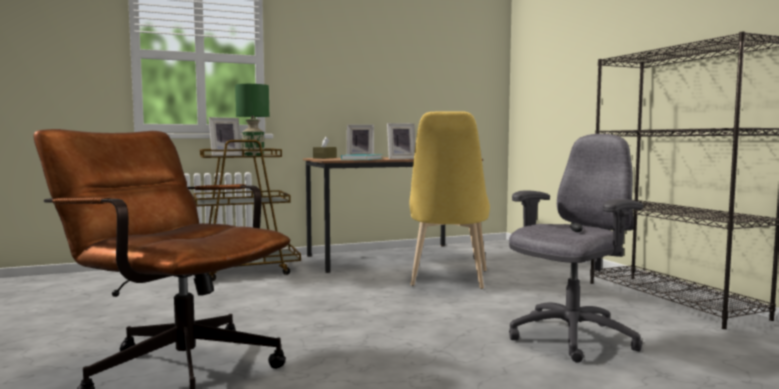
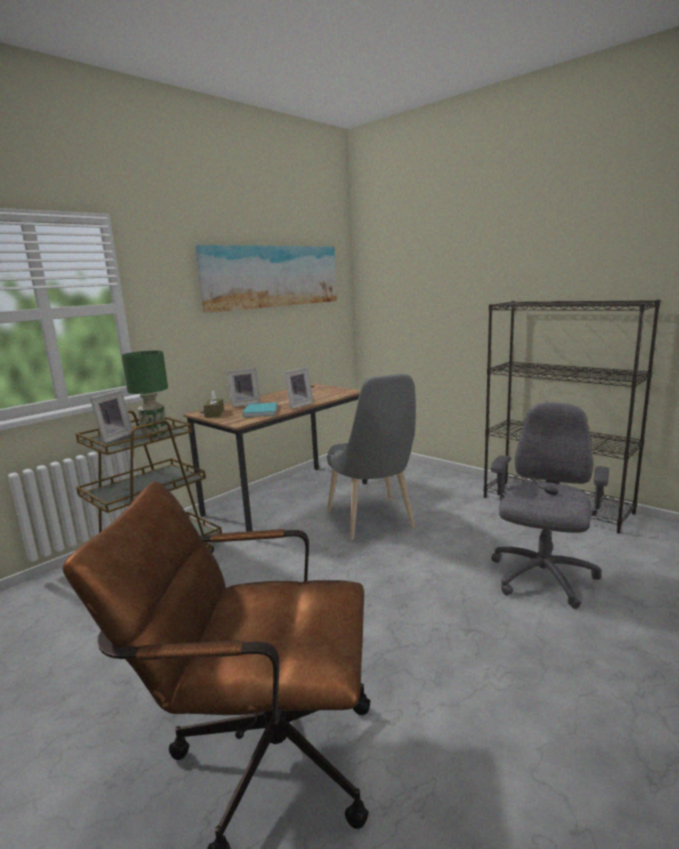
camera: 25 degrees left, 10 degrees up
yellow chair [410,111,490,289] -> grey chair [327,374,416,540]
none -> picture [195,245,337,313]

